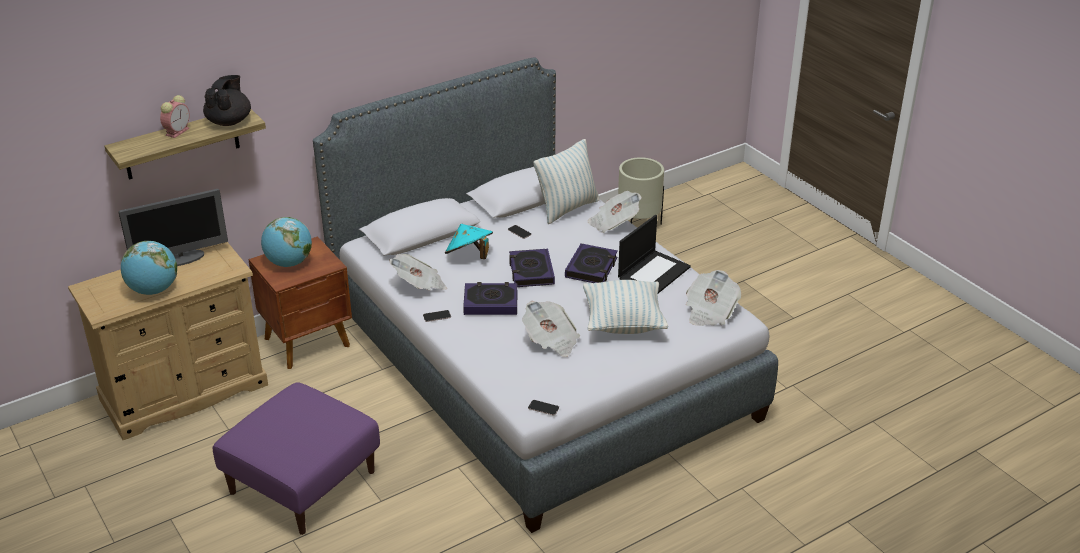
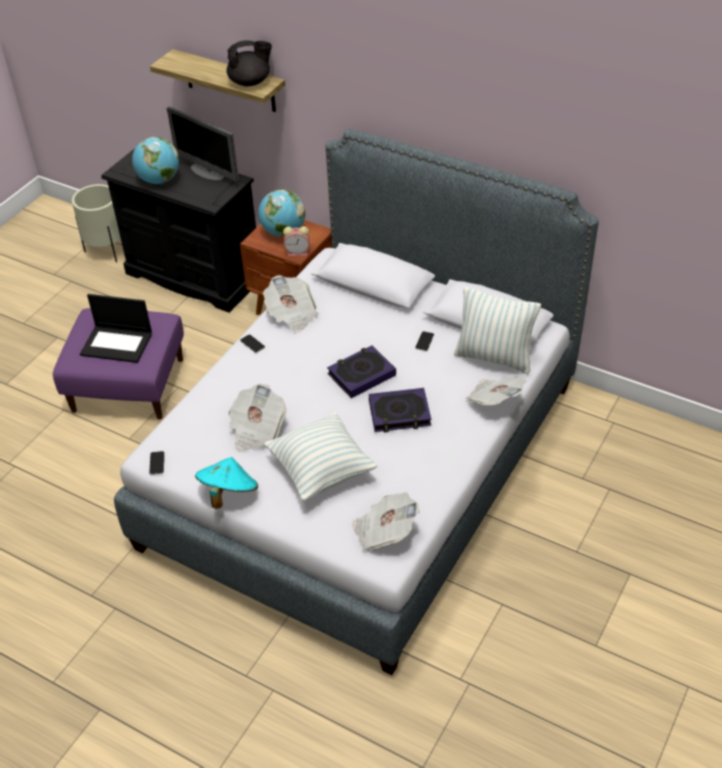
camera: 65 degrees right, 10 degrees up
beige dresser [68,242,268,440] -> black dresser [101,148,256,313]
alarm clock [160,95,190,138] -> alarm clock moved to [283,226,310,256]
turquoise hat [445,224,493,259] -> turquoise hat moved to [195,457,258,509]
book [463,282,517,315] -> none
beige planter [618,157,664,225] -> beige planter moved to [72,184,121,263]
laptop [618,215,691,293] -> laptop moved to [80,294,152,363]

